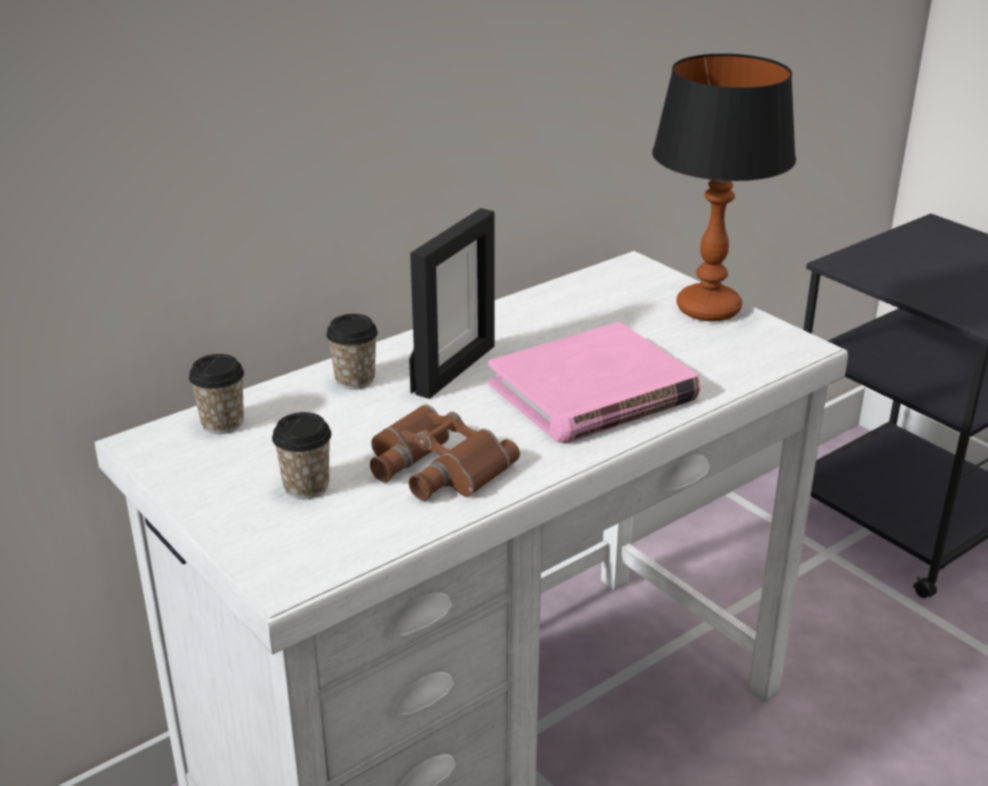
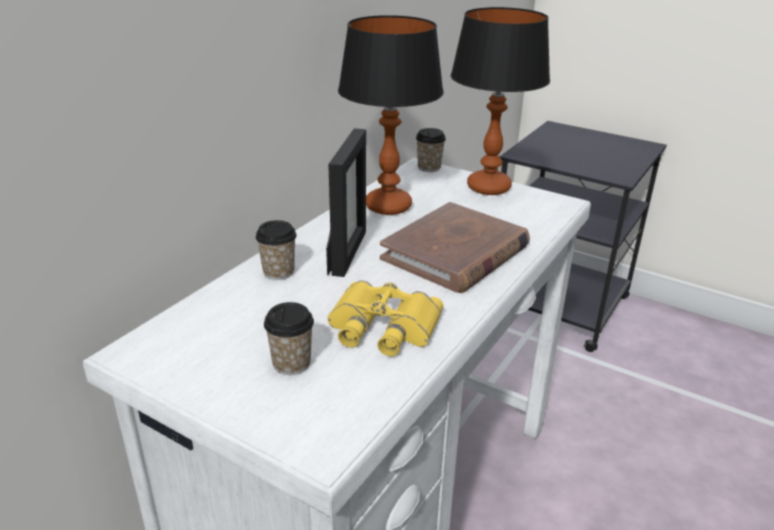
camera: 20 degrees left, 0 degrees up
cup [189,354,244,434] -> cup moved to [416,128,446,172]
brown binoculars [370,404,520,501] -> yellow binoculars [327,281,443,356]
pink book [489,322,700,444] -> brown book [380,202,530,293]
none -> table lamp [338,15,444,215]

